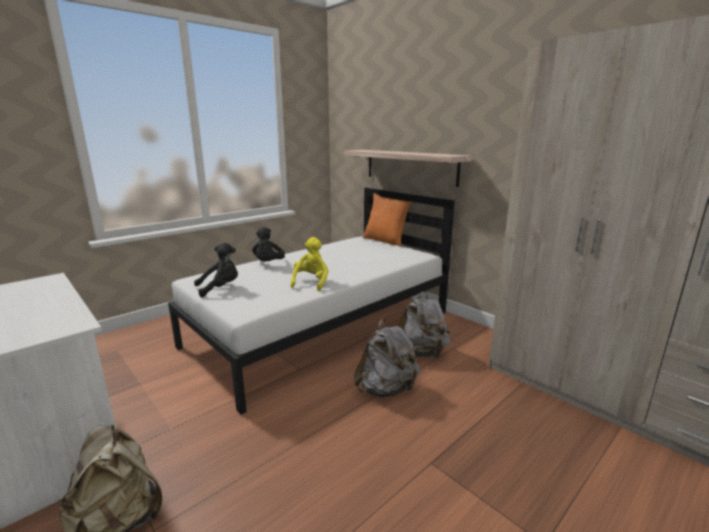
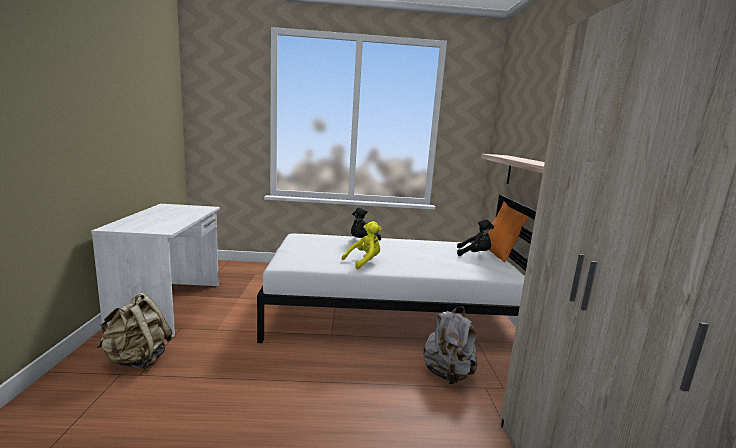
camera: 40 degrees right, 5 degrees down
black plush toy [194,243,238,297] -> black plush toy moved to [457,220,494,256]
grey backpack [354,319,420,397] -> none

